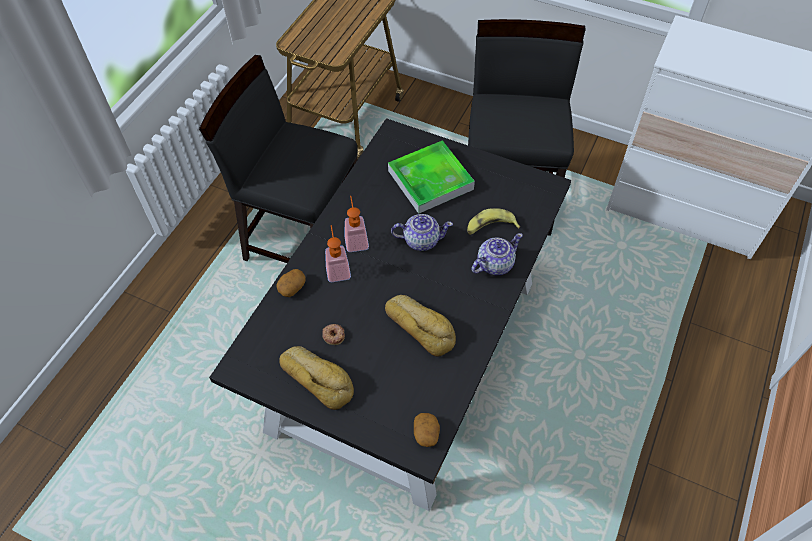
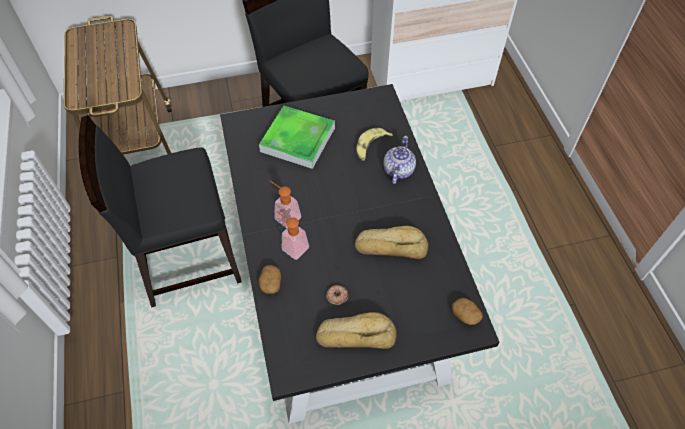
camera: 40 degrees left, 0 degrees up
teapot [391,214,453,251] -> none

